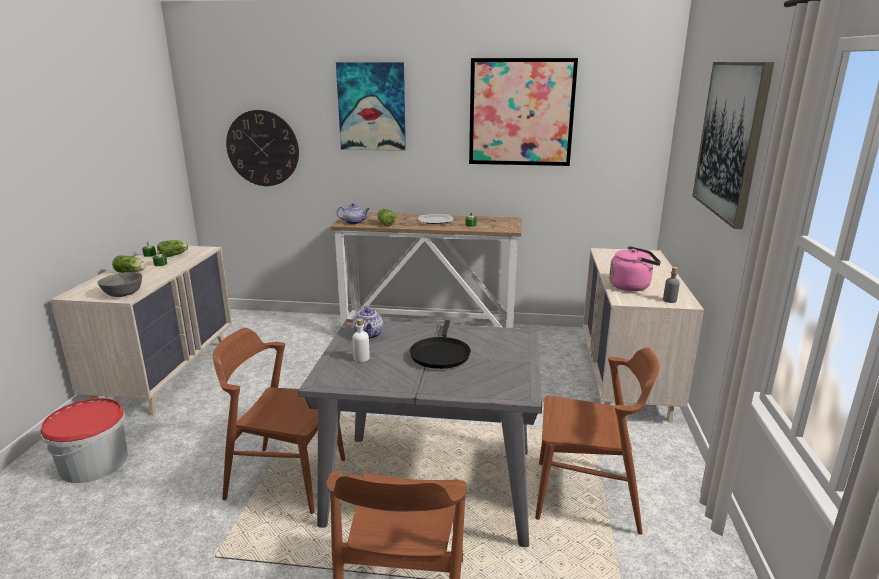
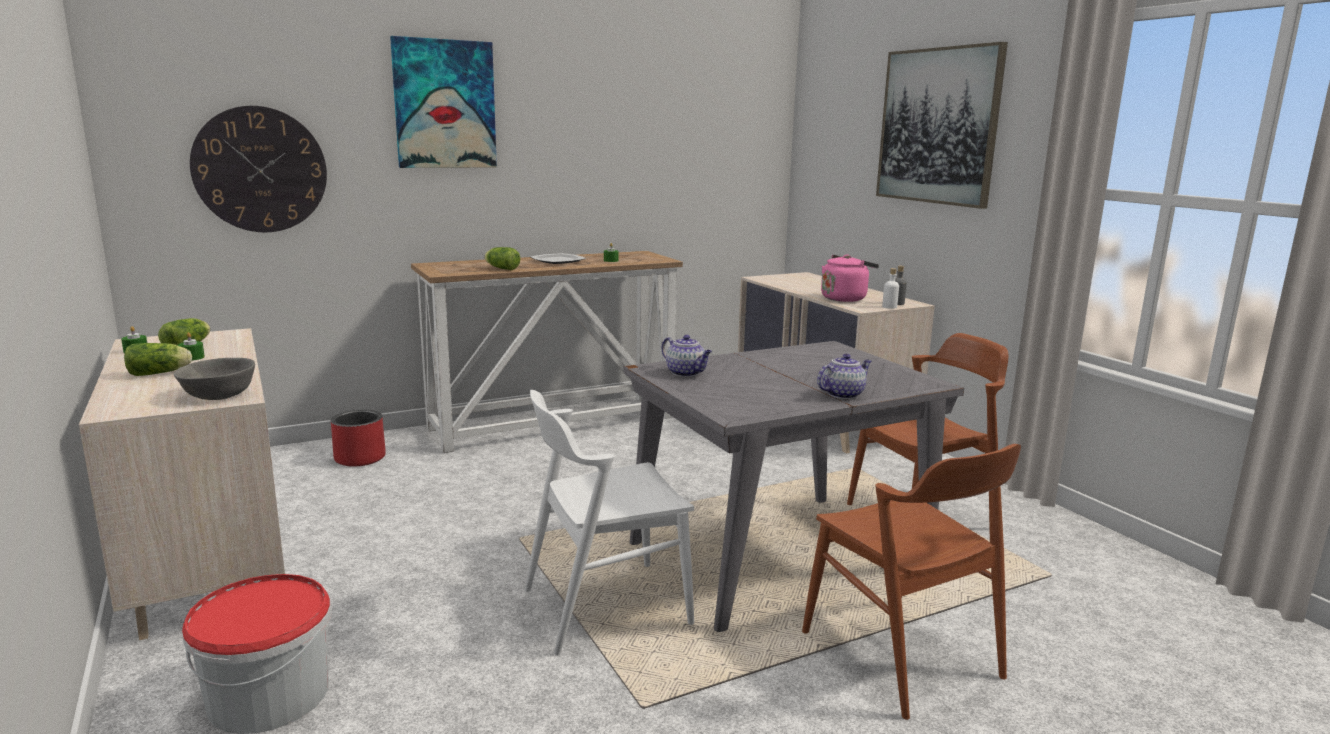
camera: 35 degrees left, 5 degrees down
brown chair [213,328,345,514] -> white chair [525,390,694,655]
teapot [337,203,370,225] -> teapot moved to [817,354,871,399]
white bottle [353,318,370,362] -> white bottle moved to [882,268,899,309]
black frying pan [410,320,471,369] -> none
picture [469,58,578,166] -> none
none -> red planter [331,410,386,467]

